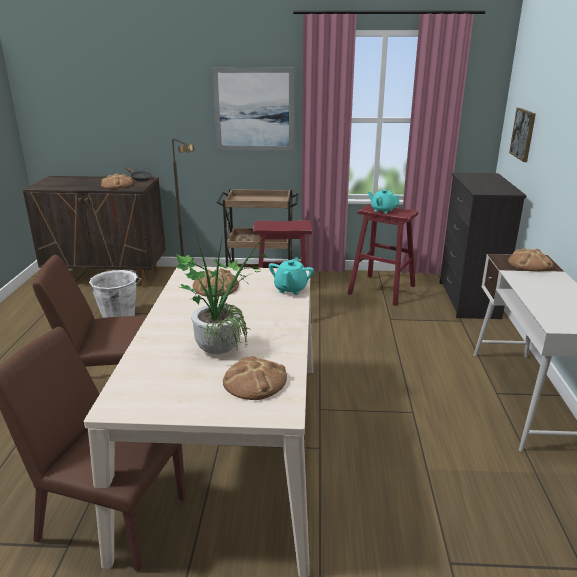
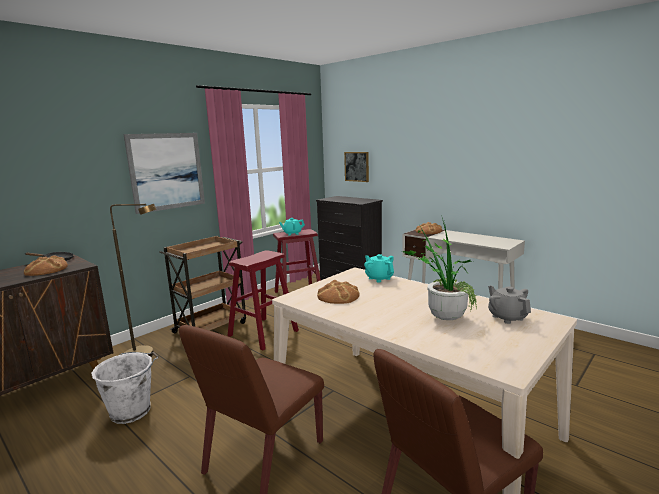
camera: 50 degrees left, 10 degrees down
bread [223,356,287,400] -> grey teapot [488,285,531,324]

